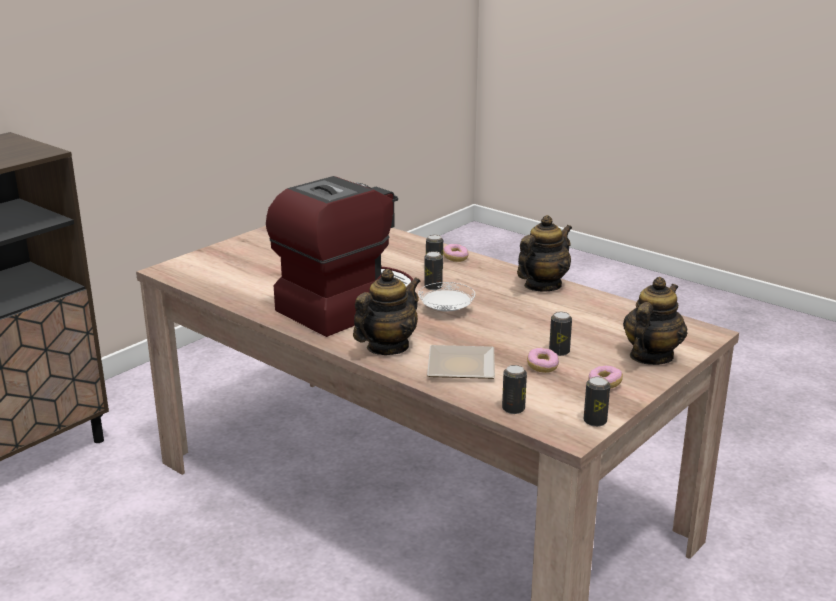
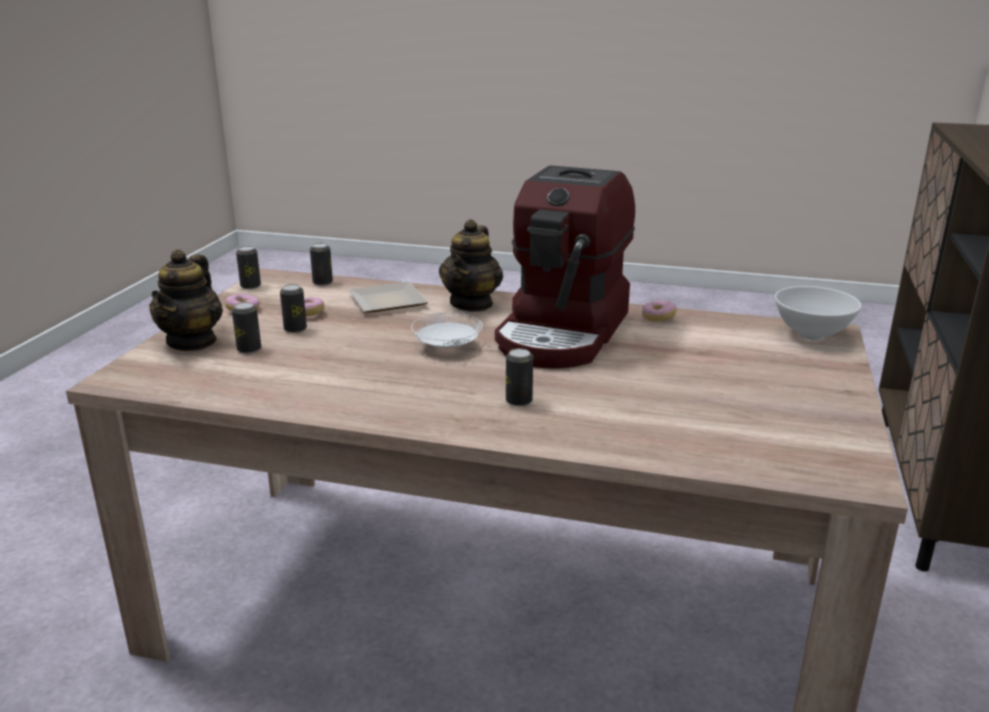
camera: 155 degrees right, 0 degrees up
can [424,251,443,290] -> can moved to [232,302,261,354]
donut [443,244,468,262] -> donut moved to [642,300,677,321]
teapot [517,215,572,292] -> none
none -> white bowl [775,286,861,340]

